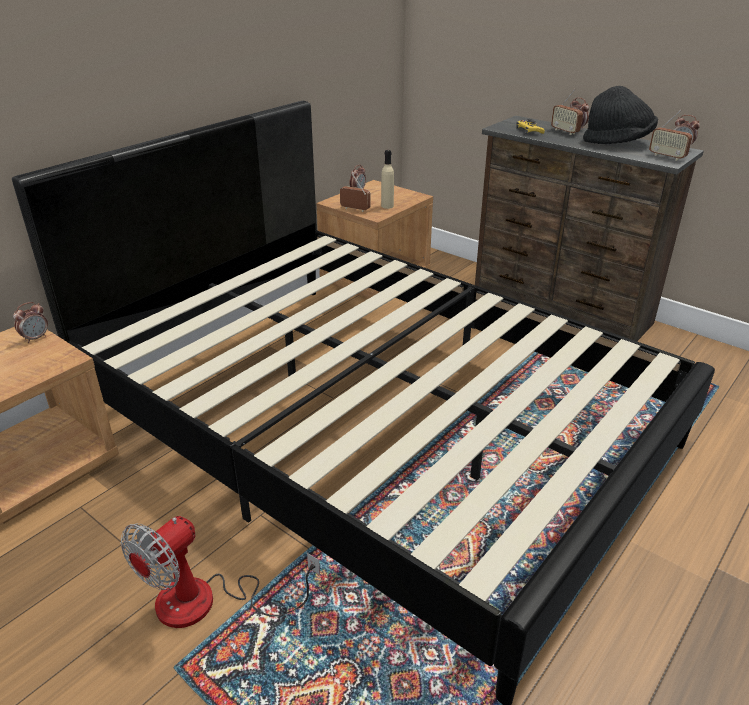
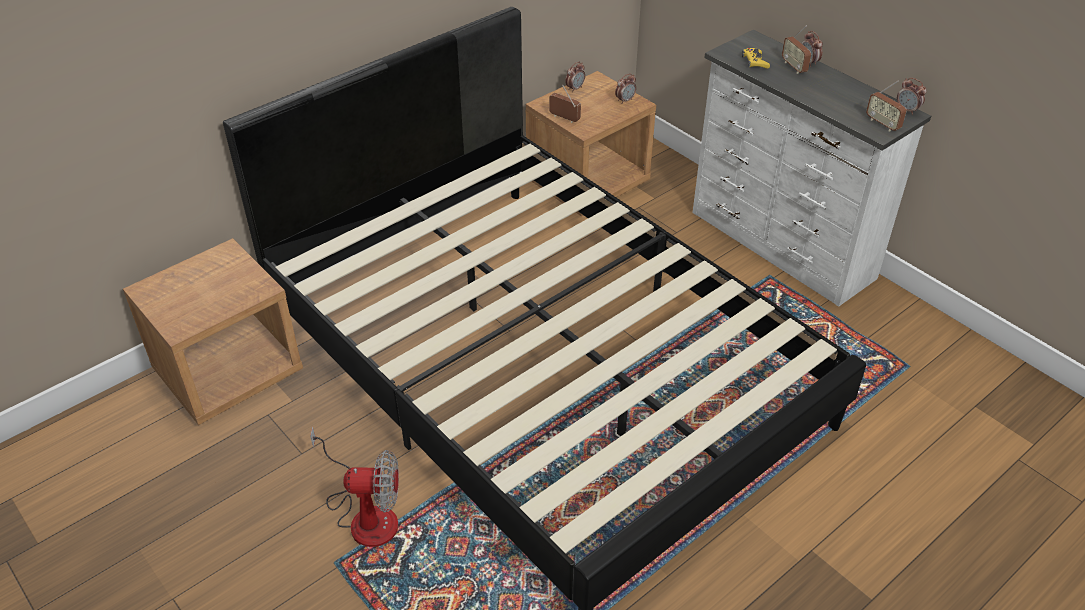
camera: 10 degrees right, 10 degrees up
alarm clock [13,302,48,343] -> alarm clock moved to [615,73,636,104]
fan [121,516,320,628] -> fan turned 135 degrees counterclockwise [310,426,399,547]
beige bottle [381,150,394,209] -> none
brown dresser [475,116,704,341] -> white dresser [692,30,931,307]
black hat [583,86,658,144] -> none

